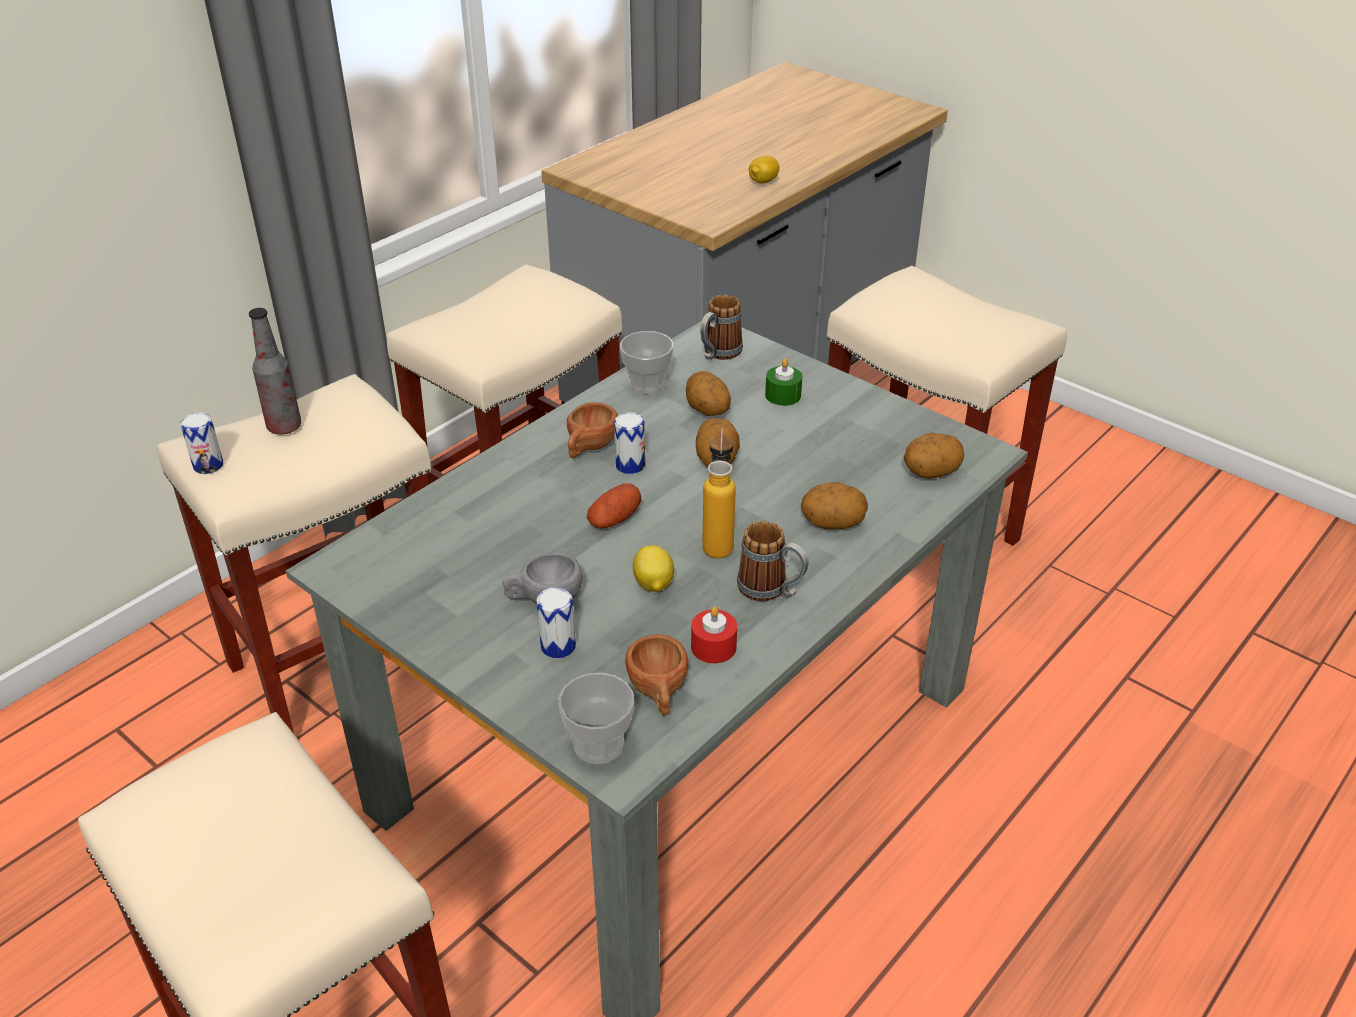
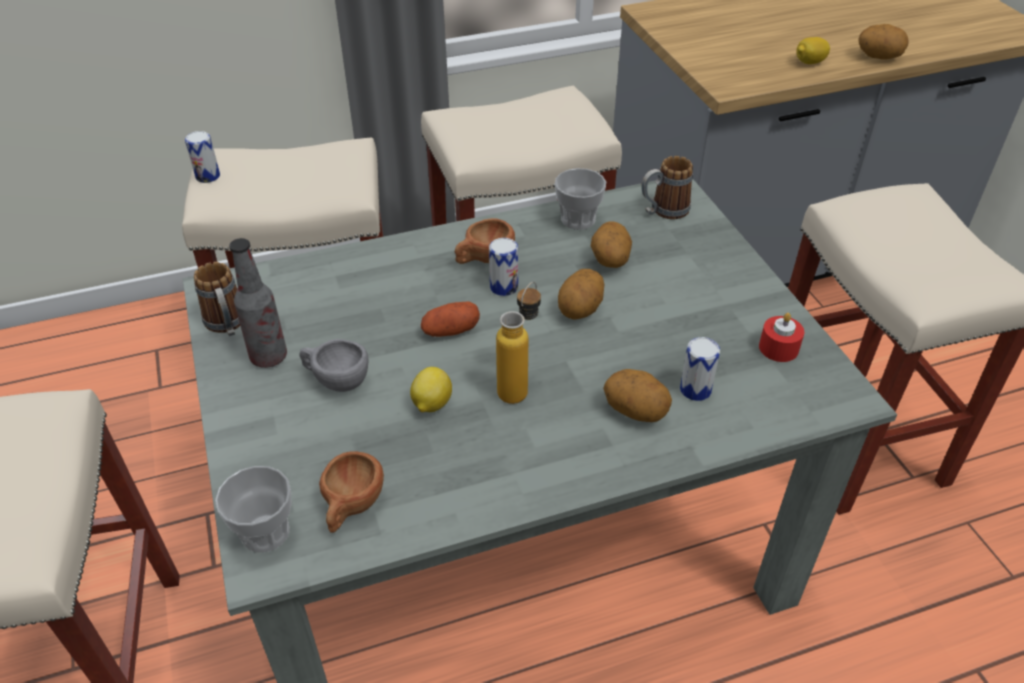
camera: 30 degrees right, 5 degrees up
bottle [249,308,301,435] -> bottle moved to [229,238,287,368]
can [536,587,576,658] -> can moved to [680,337,720,401]
red candle [691,606,737,663] -> red candle moved to [759,313,804,362]
mug [737,521,808,601] -> mug moved to [194,262,240,336]
green candle [765,359,802,406] -> none
potato [904,433,964,479] -> potato moved to [858,24,909,60]

